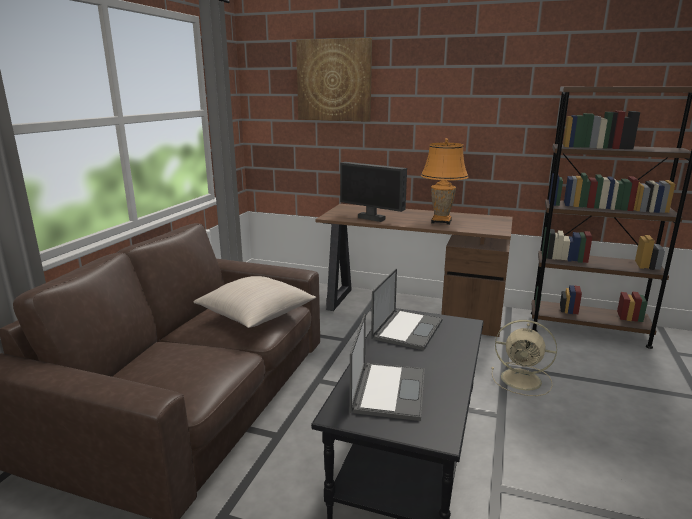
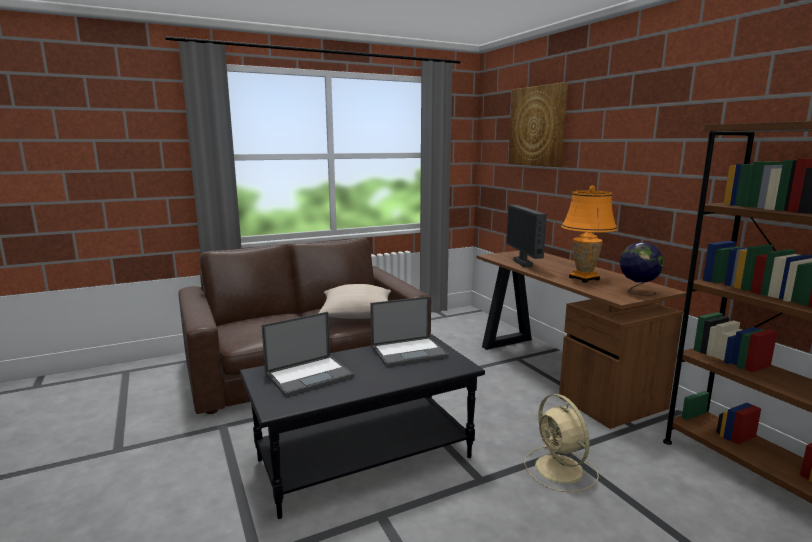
camera: 45 degrees right, 5 degrees down
none -> globe [619,242,664,296]

